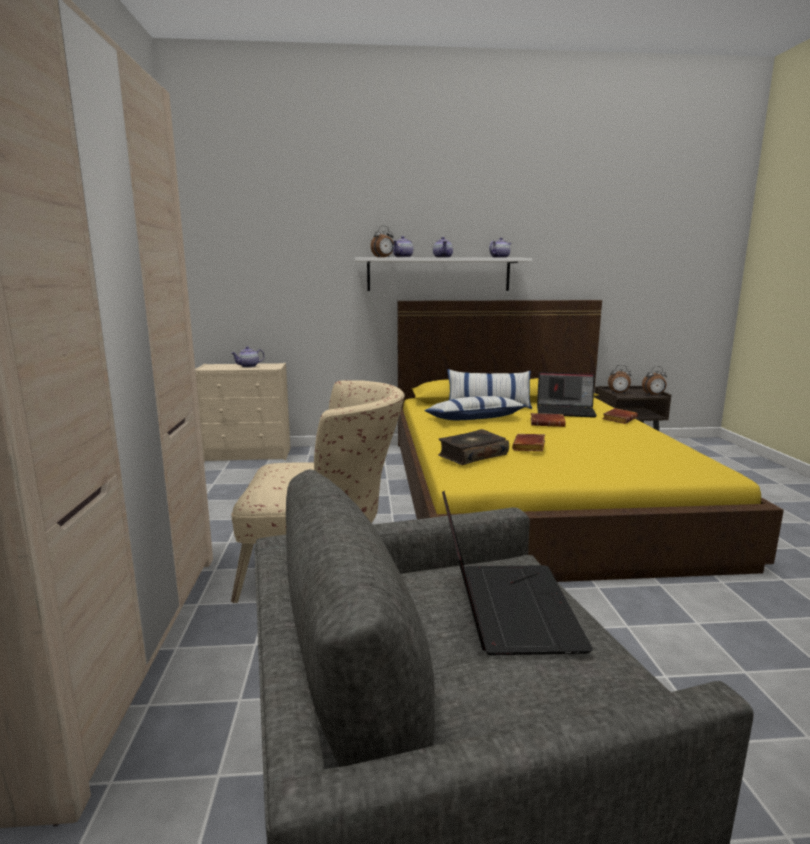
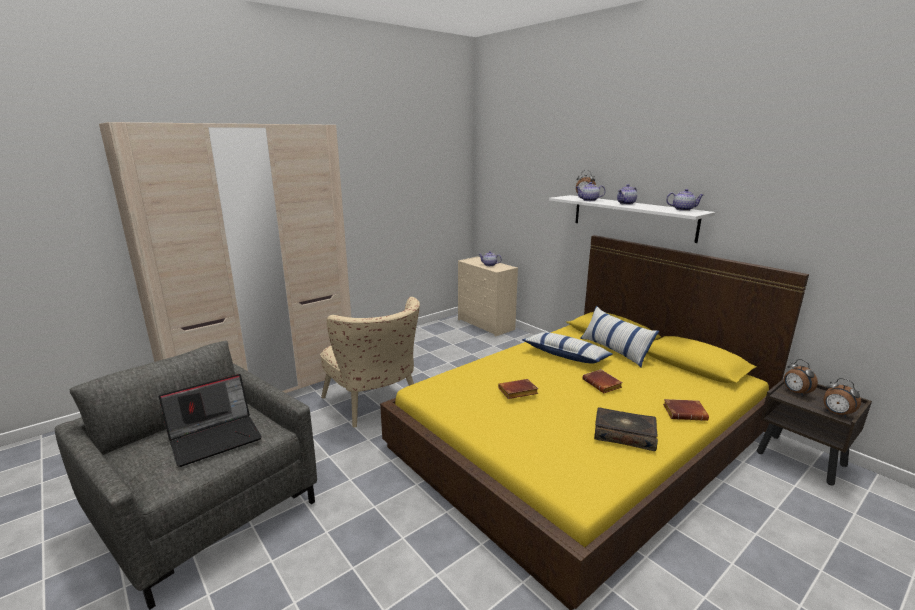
camera: 55 degrees right, 5 degrees up
book [438,429,509,465] -> book moved to [594,407,658,451]
laptop [537,372,597,418] -> none

